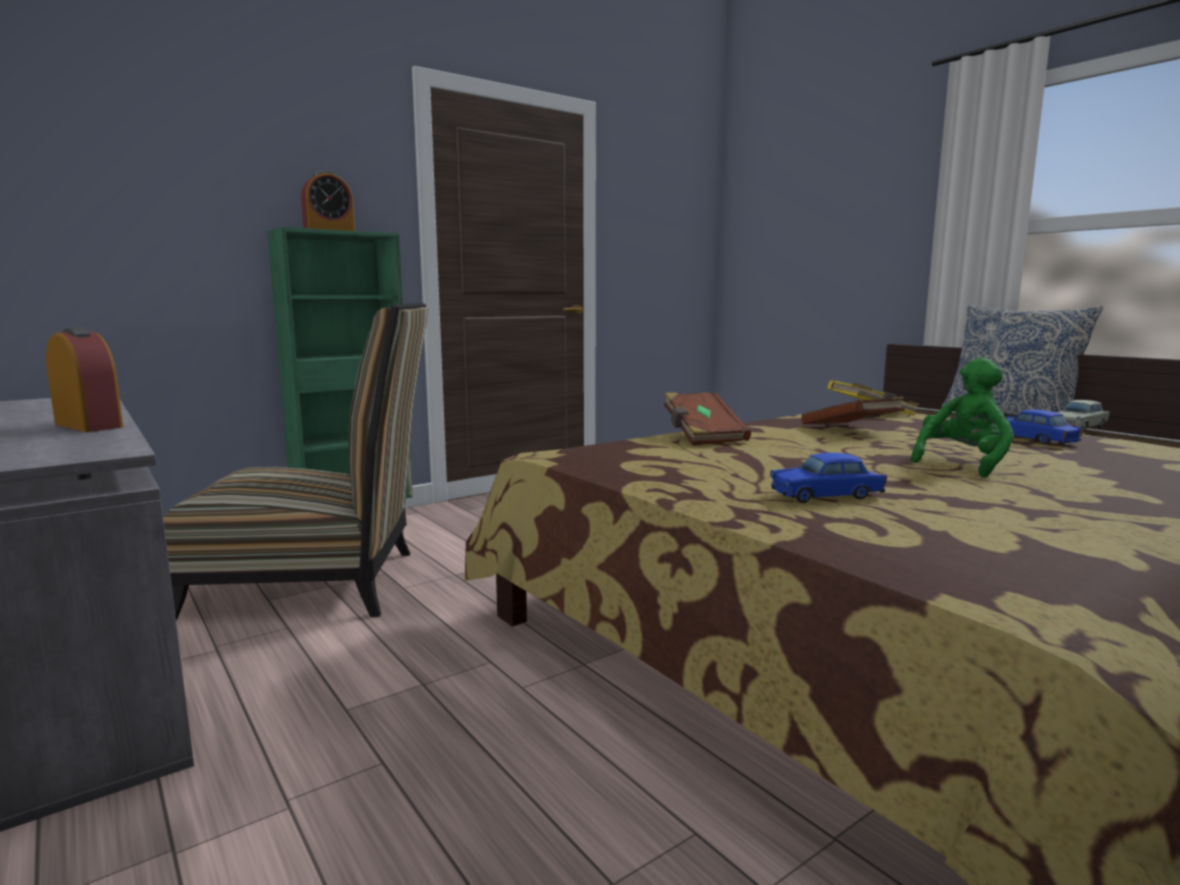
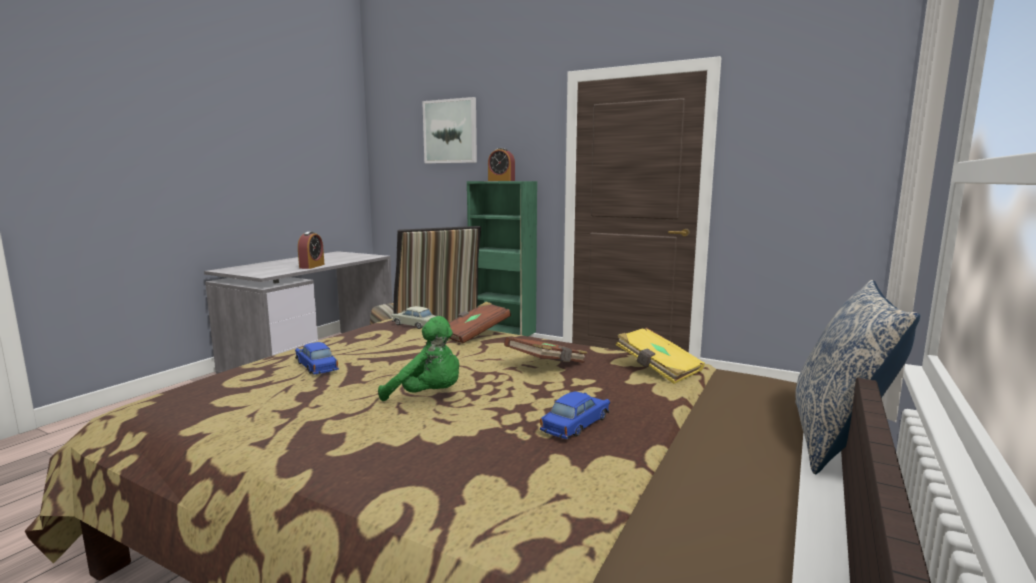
camera: 65 degrees right, 0 degrees up
beige toy car [1056,400,1110,432] -> beige toy car moved to [391,306,436,329]
none -> picture [422,97,477,163]

